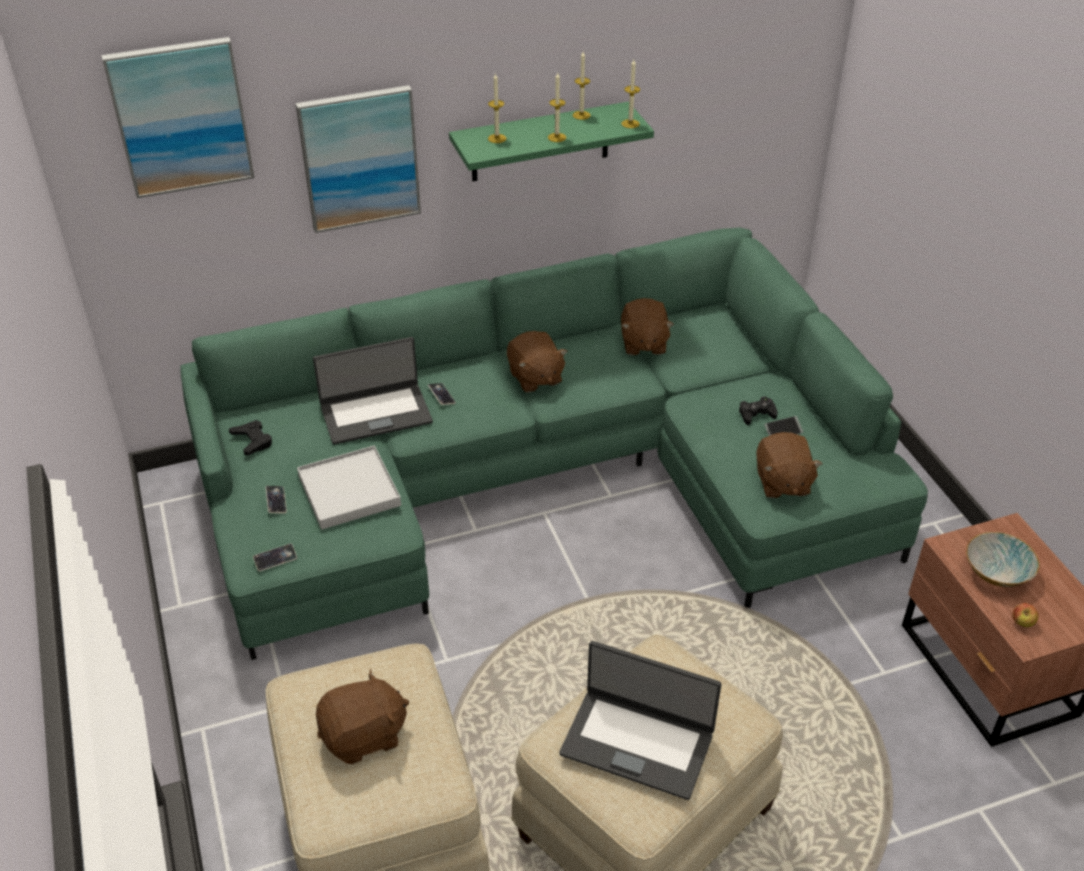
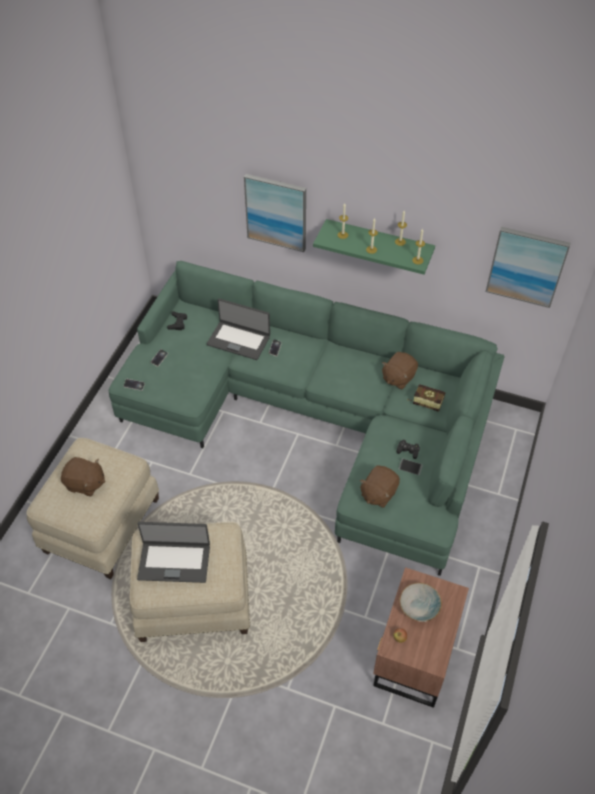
camera: 40 degrees right, 10 degrees up
picture [101,37,255,198] -> picture moved to [486,227,571,308]
white tray [297,445,401,530] -> none
brown plush toy [507,331,568,393] -> none
laptop [559,641,722,800] -> laptop turned 60 degrees counterclockwise [137,522,210,583]
none -> book [407,385,445,412]

